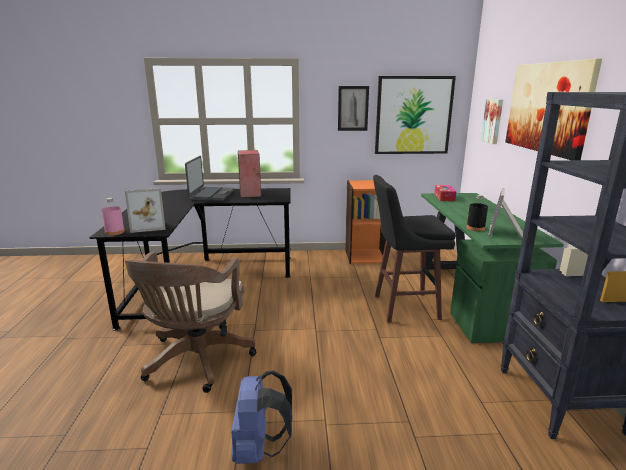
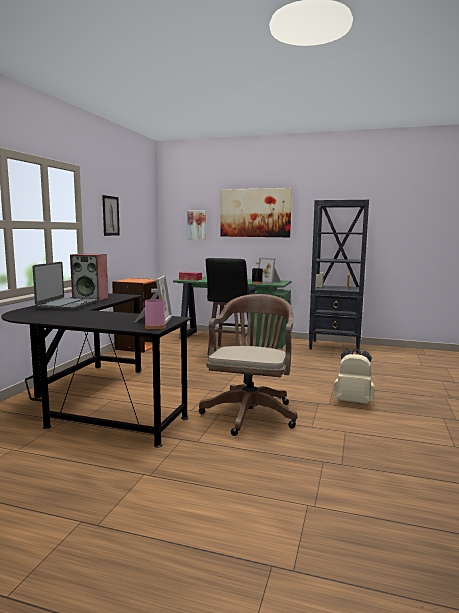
camera: 70 degrees left, 10 degrees down
brown office chair [125,252,256,393] -> brown office chair turned 105 degrees counterclockwise [199,294,297,436]
laptop [185,156,234,201] -> laptop turned 75 degrees clockwise [33,262,98,310]
blue backpack [231,370,292,464] -> beige backpack [333,348,375,404]
picture [375,76,456,154] -> none

